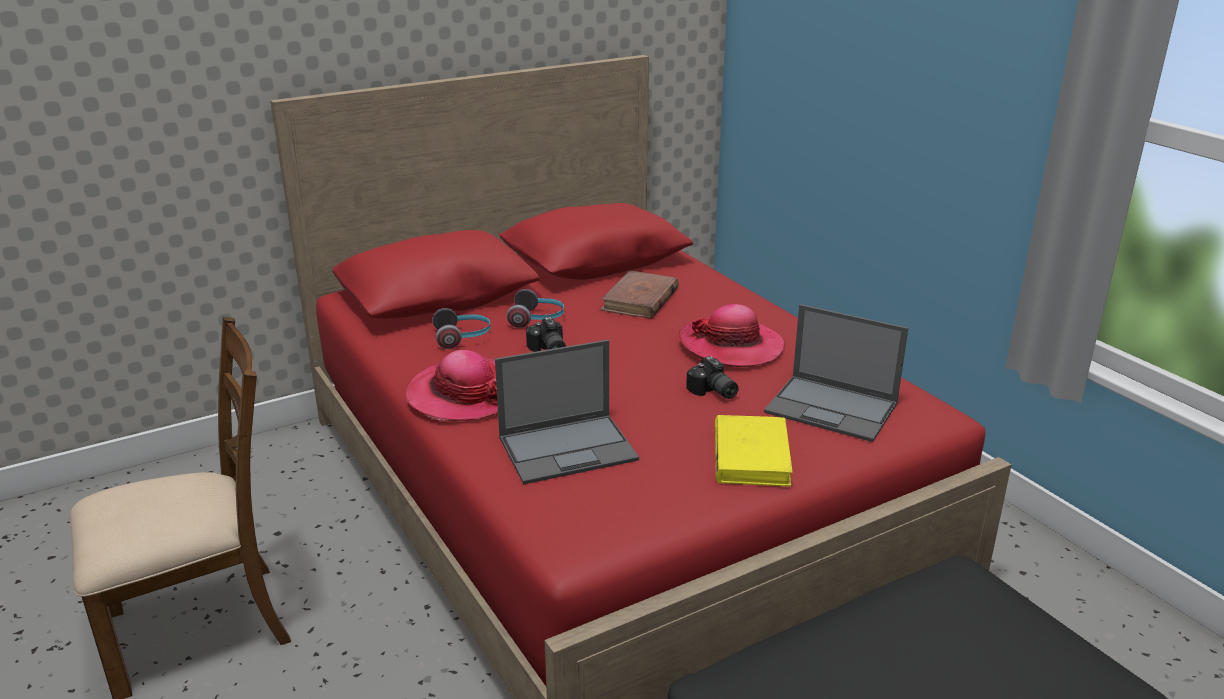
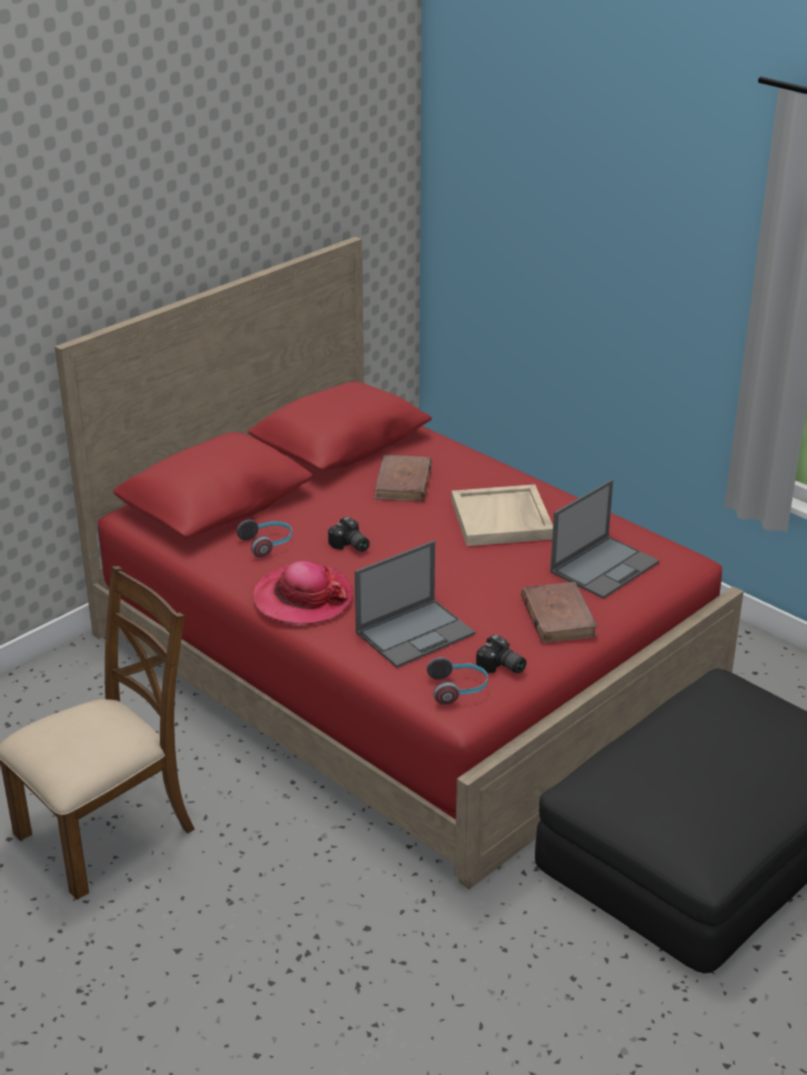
camera: 15 degrees left, 5 degrees up
headphones [507,289,564,328] -> headphones moved to [427,657,488,705]
hat [679,304,785,367] -> beige tray [451,484,553,546]
camera [686,356,739,399] -> camera moved to [476,634,526,673]
yellow book [715,415,793,487] -> brown book [521,582,598,643]
laptop [764,304,908,442] -> laptop turned 60 degrees counterclockwise [550,479,659,599]

